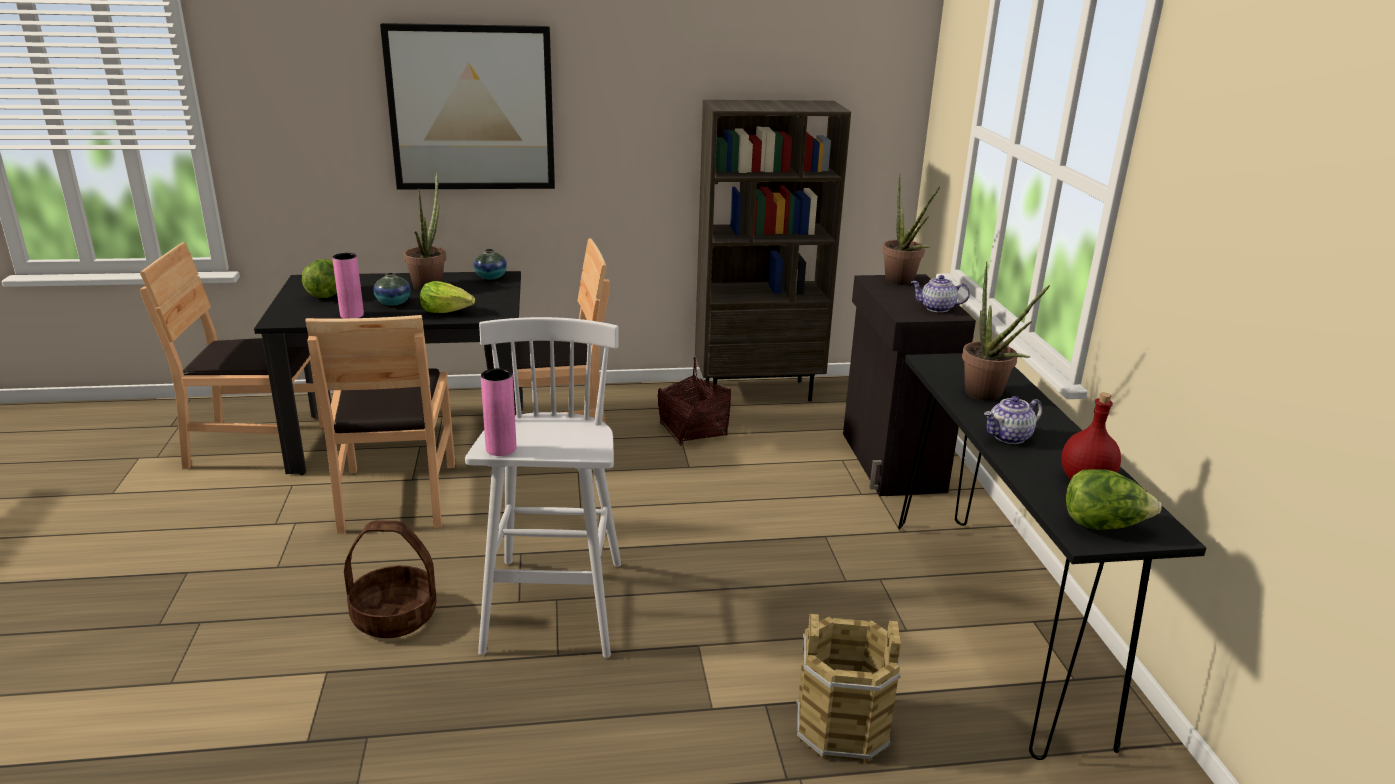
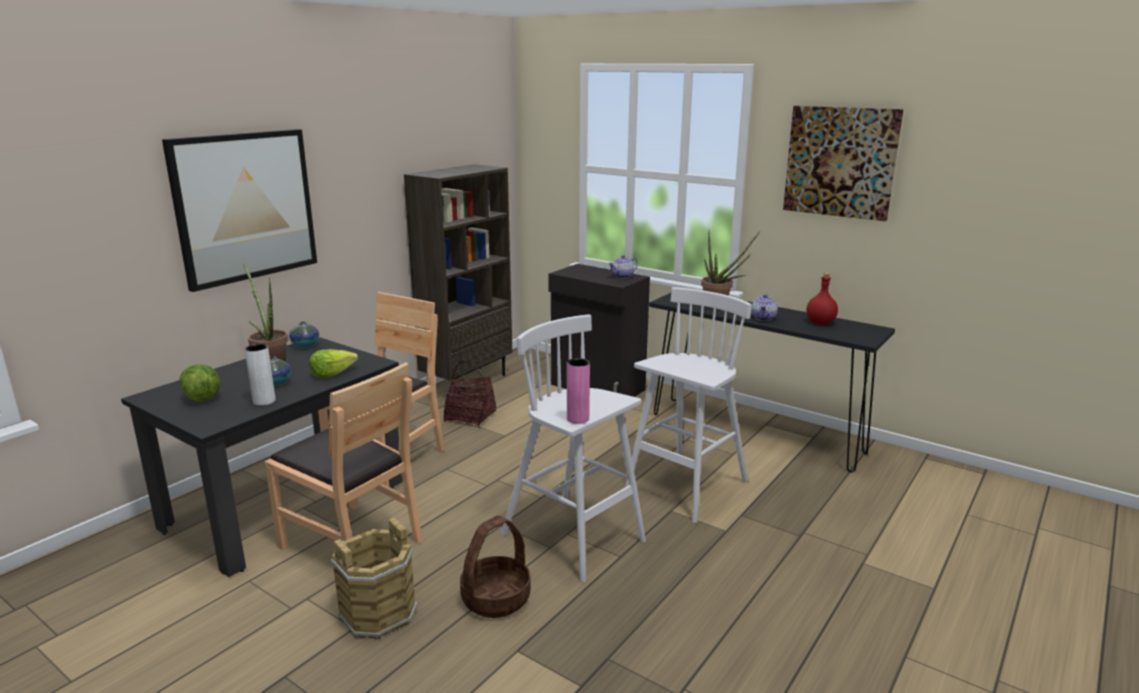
camera: 45 degrees left, 5 degrees down
brown chair [140,242,324,469] -> none
pink vase [332,253,364,318] -> white vase [245,344,276,406]
brown bucket [797,614,901,763] -> brown bucket moved to [331,518,418,640]
potted plant [882,174,940,285] -> none
lettuce [1066,469,1162,530] -> none
none -> white stool [625,287,752,523]
none -> picture [783,106,903,221]

